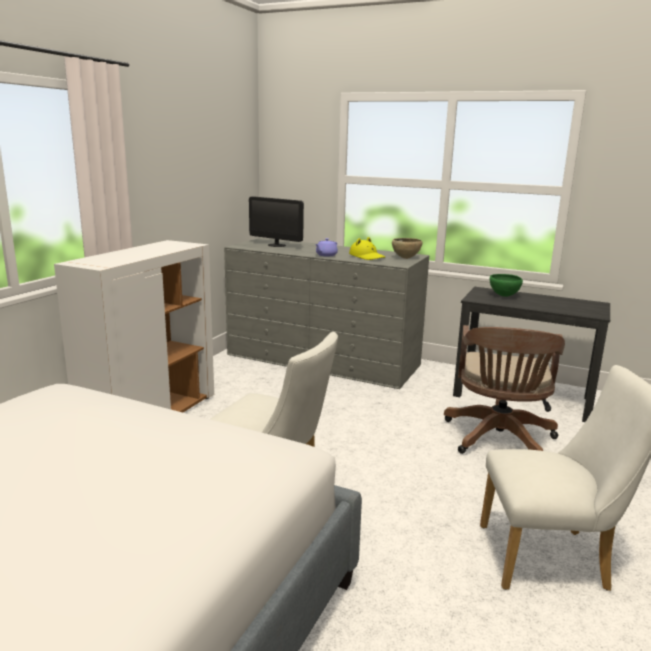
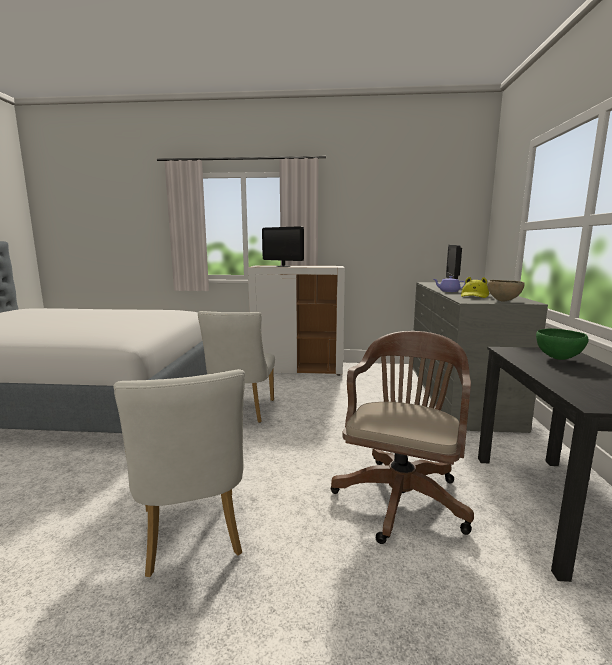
camera: 70 degrees right, 5 degrees down
brown office chair [444,325,565,454] -> brown office chair turned 120 degrees clockwise [331,331,474,544]
none -> monitor [262,226,304,267]

